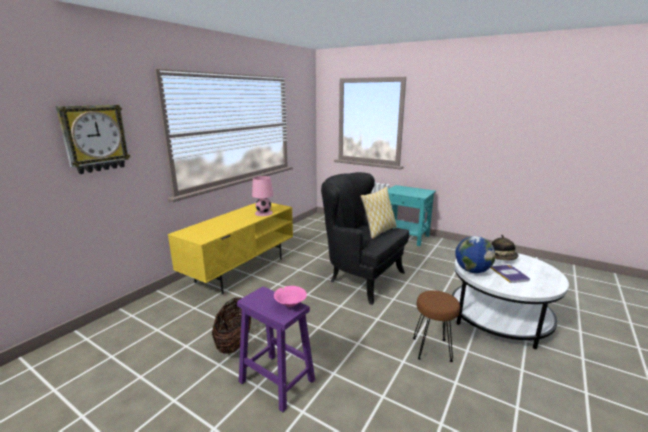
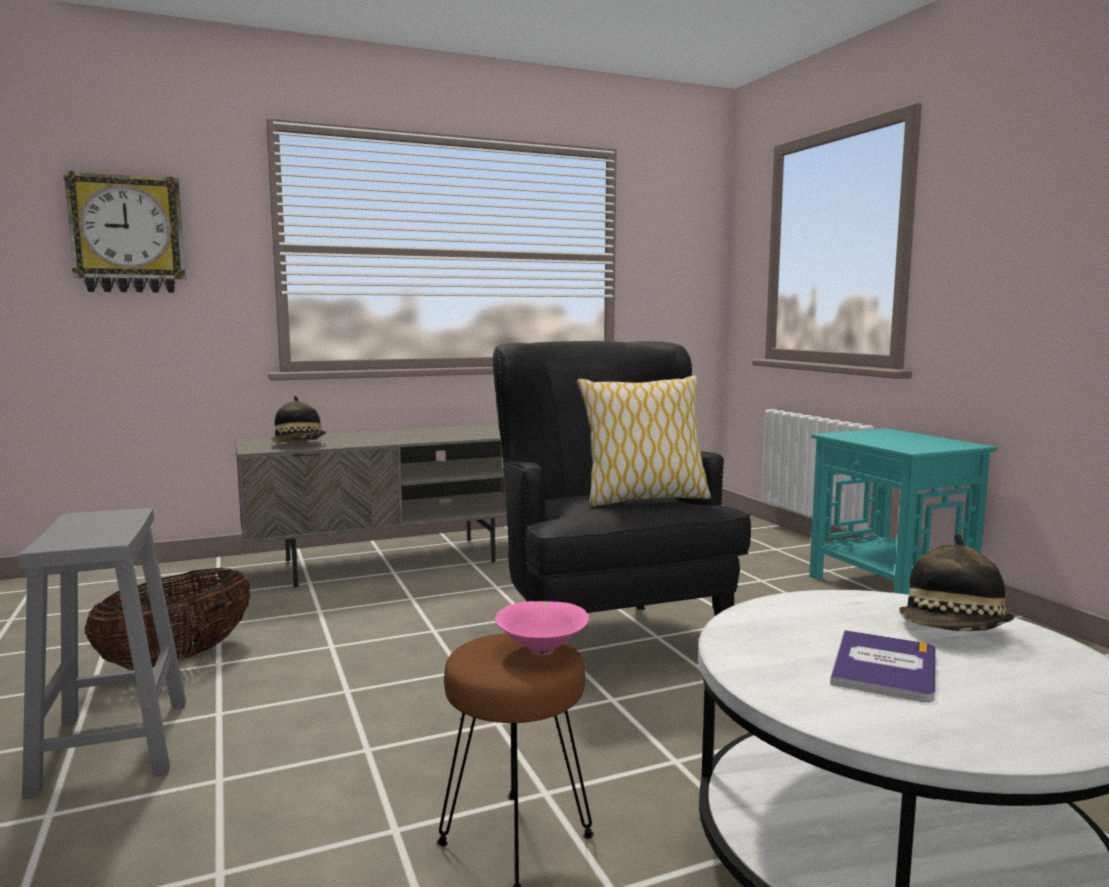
camera: 35 degrees right, 10 degrees down
yellow tv stand [168,203,293,294] -> grey tv stand [235,424,507,587]
purple stool [237,286,315,412] -> grey stool [19,508,186,798]
pink table lamp [252,176,274,216] -> none
pink bowl [274,286,307,307] -> pink bowl moved to [495,601,589,655]
globe [455,236,495,273] -> none
none -> hat [271,396,326,443]

